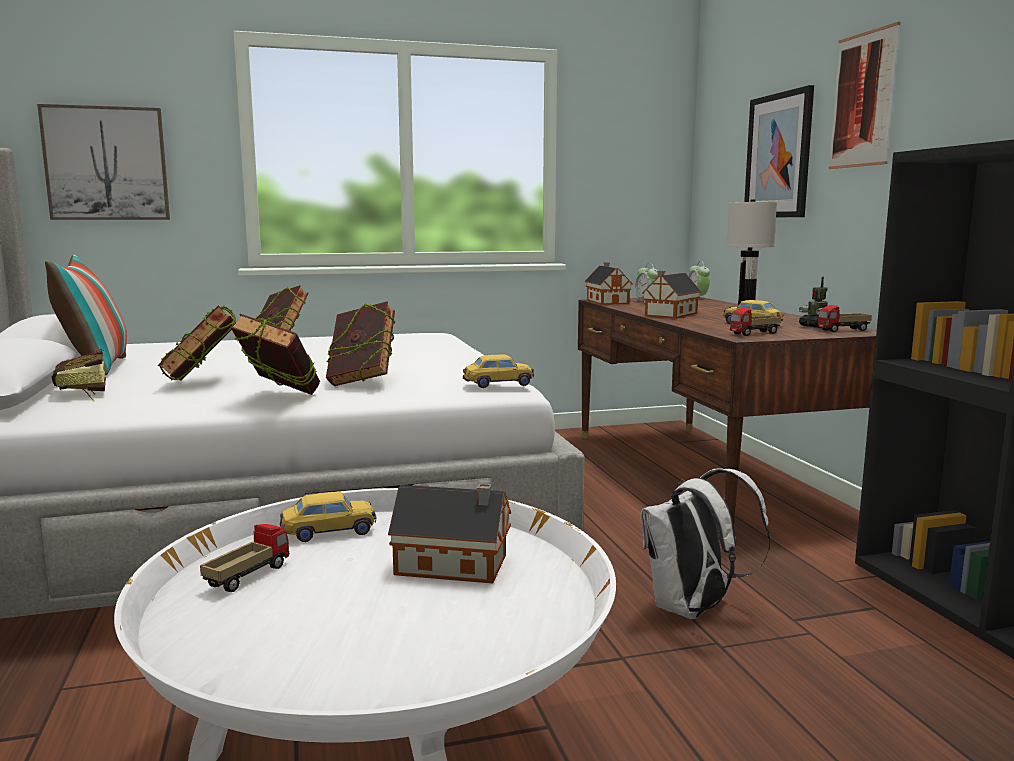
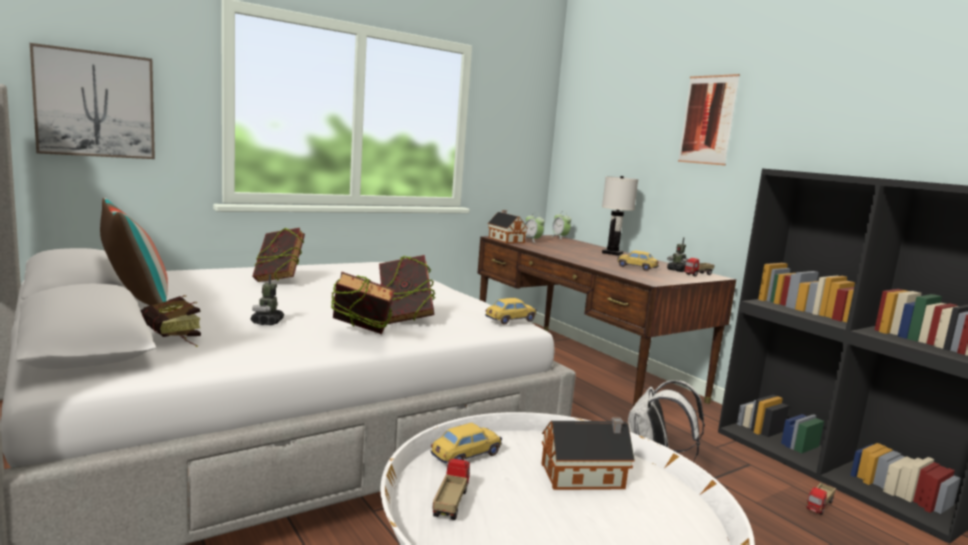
camera: 20 degrees left, 0 degrees up
book [158,305,236,381] -> toy robot [251,274,284,325]
toy house [642,271,701,319] -> none
toy truck [730,308,781,336] -> toy truck moved to [806,483,836,515]
picture [744,85,814,217] -> none

